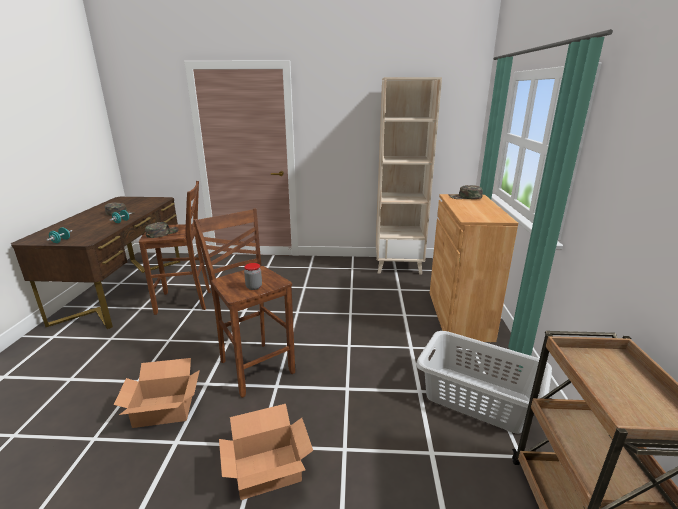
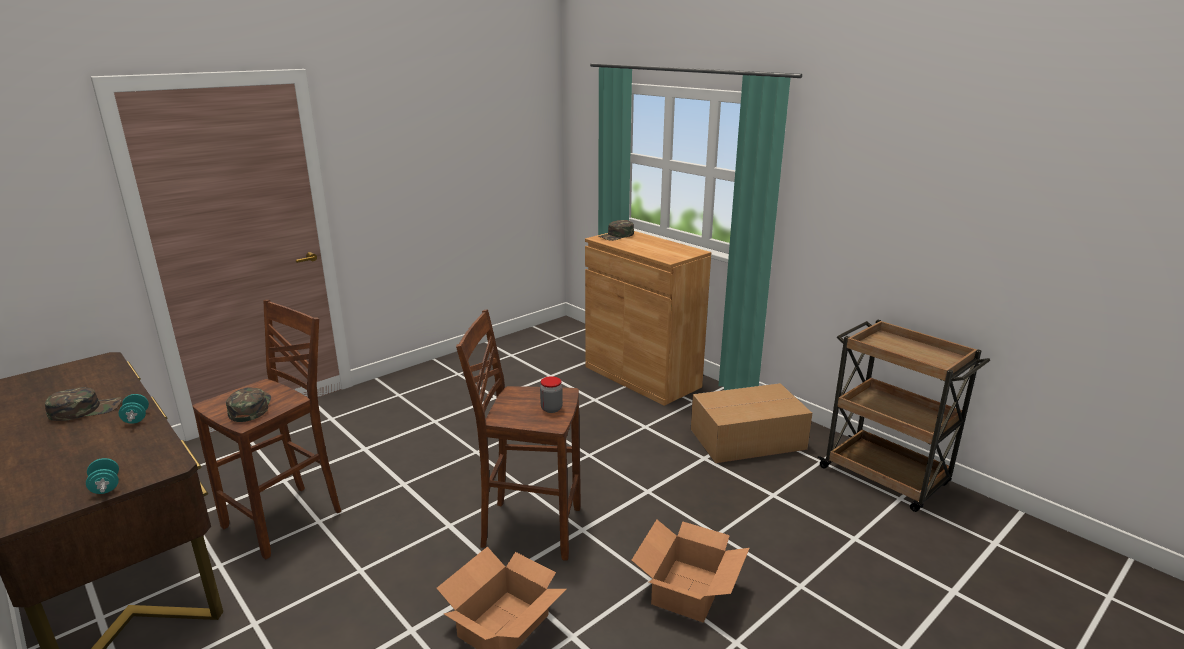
camera: 45 degrees left, 0 degrees up
beige bookcase [376,77,442,274] -> none
grey laundry basket [416,331,552,434] -> cardboard box [691,383,812,463]

